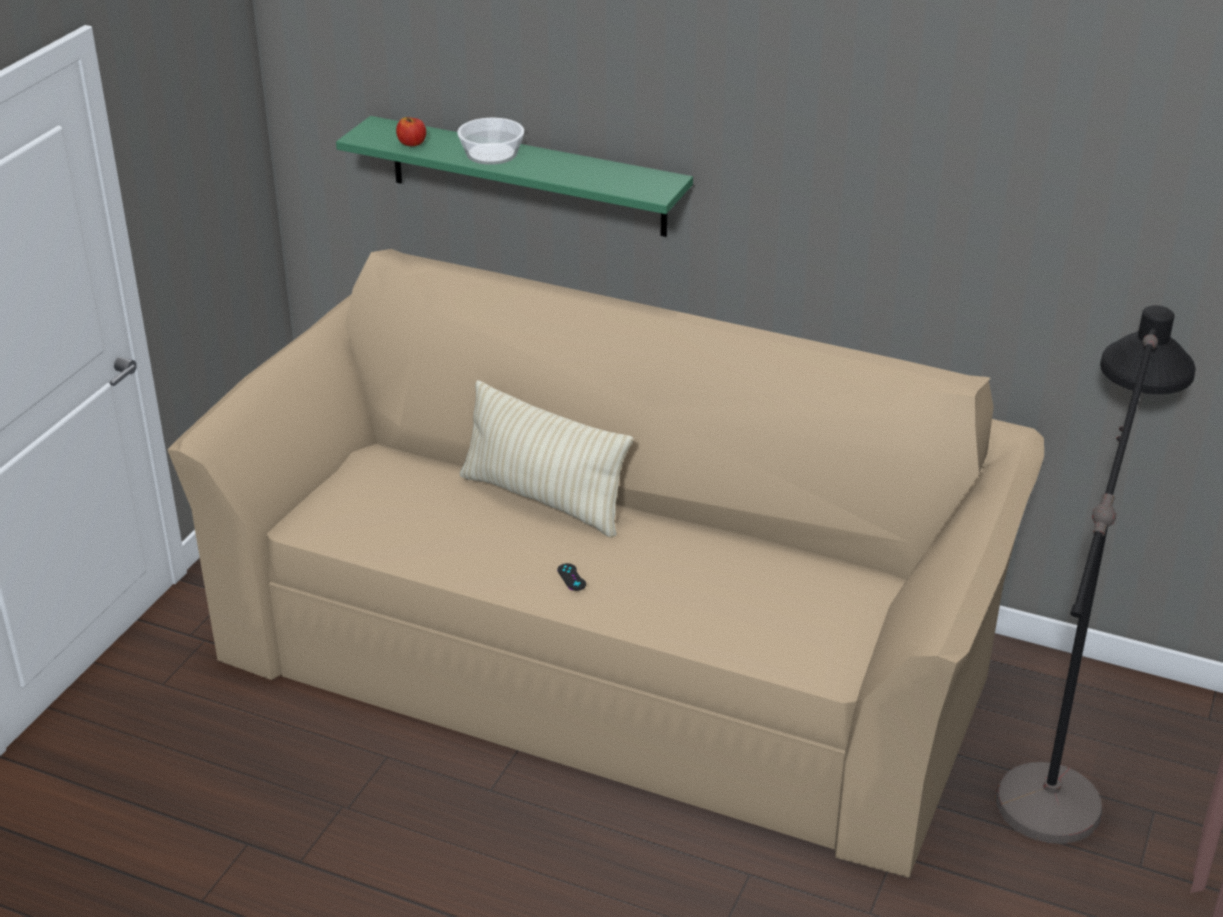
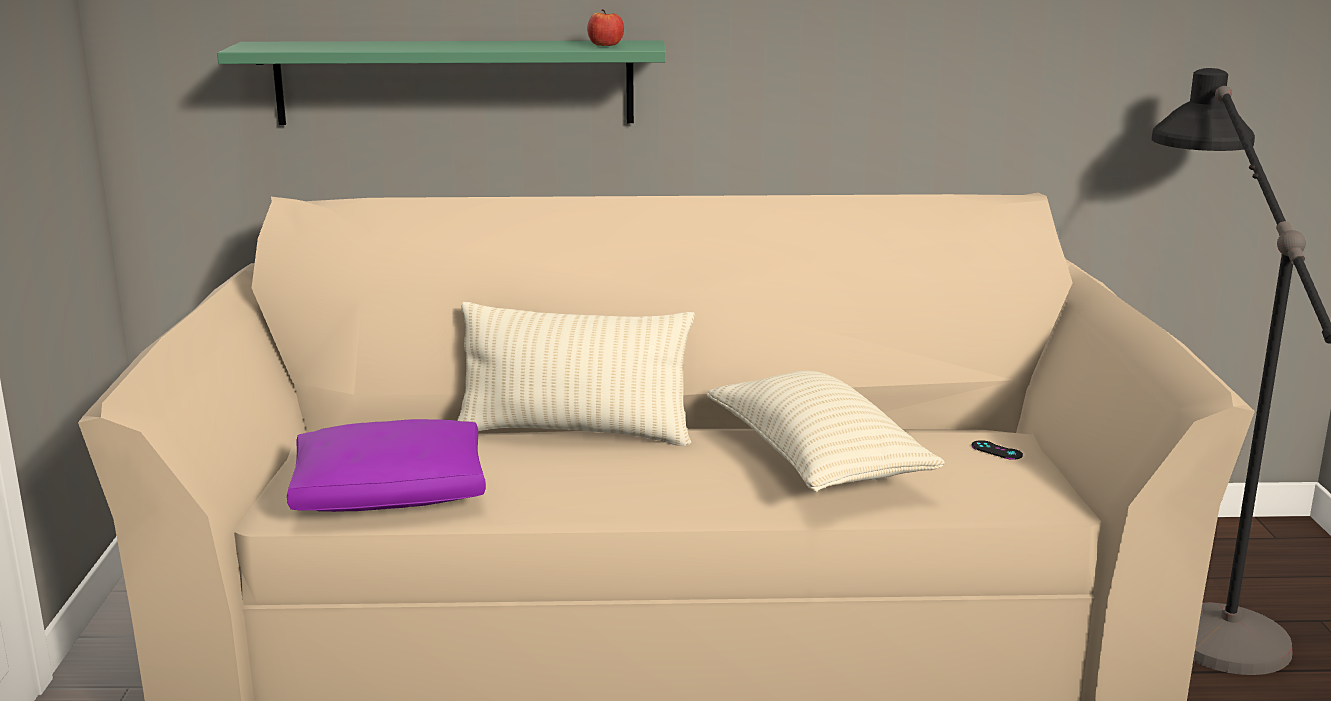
camera: 25 degrees left, 15 degrees down
apple [396,117,426,146] -> apple moved to [587,9,624,46]
bowl [457,118,524,165] -> none
black game controller [557,563,586,591] -> black game controller moved to [972,440,1023,460]
none -> purple pillow [287,419,486,512]
none -> beige pillow [707,371,945,492]

